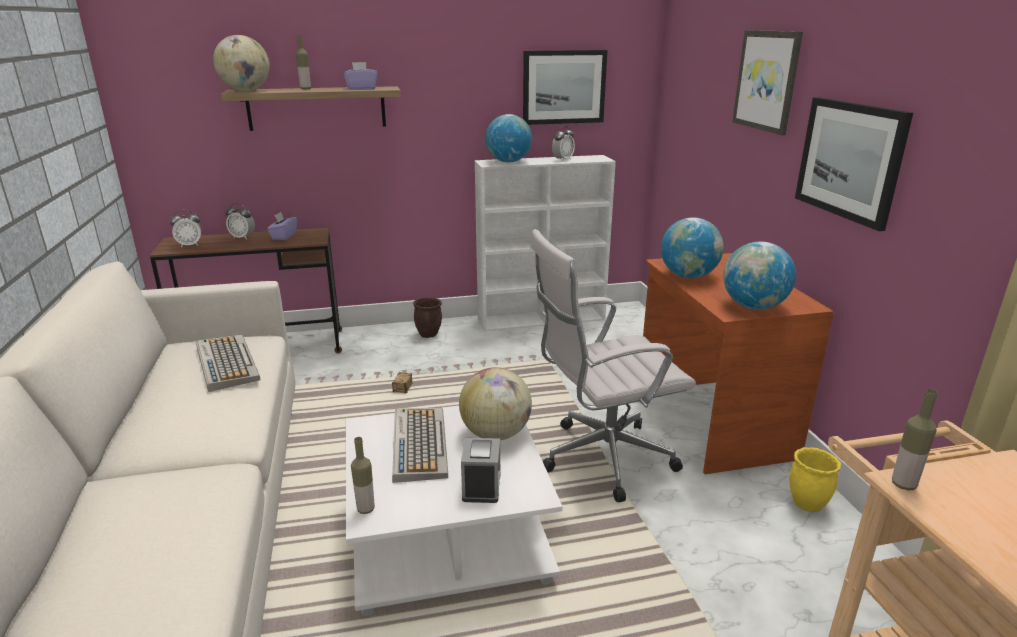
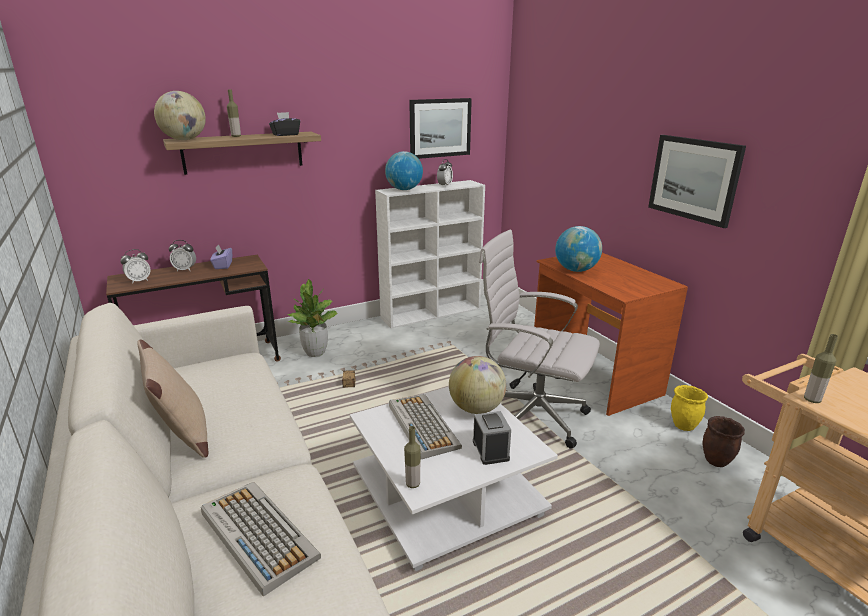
camera: 15 degrees left, 0 degrees up
keyboard [196,334,260,392] -> keyboard moved to [201,482,321,597]
purple tissue box [343,62,378,90] -> black tissue box [269,112,300,136]
brown planter [413,297,442,338] -> brown planter moved to [703,416,745,467]
white office chair [530,229,696,502] -> white office chair turned 60 degrees clockwise [479,230,600,449]
globe [723,242,796,310] -> none
picture [732,30,803,135] -> none
none -> beige pillow [137,340,208,458]
none -> potted plant [288,279,337,357]

